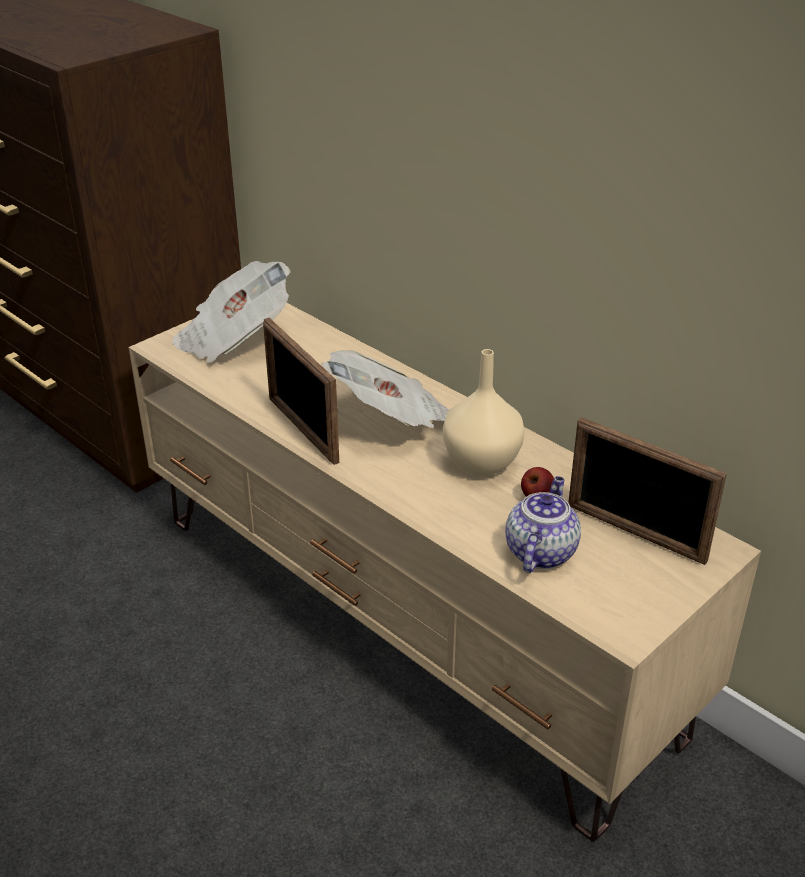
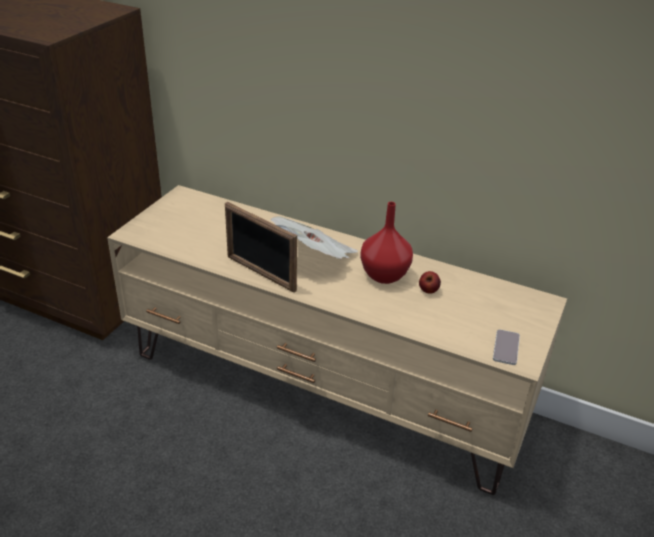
camera: 20 degrees left, 0 degrees up
newspaper [172,261,291,362] -> none
beige vase [443,349,525,476] -> red vase [360,202,413,284]
teapot [506,476,581,573] -> none
picture frame [568,417,727,565] -> none
none -> phone [493,329,520,365]

